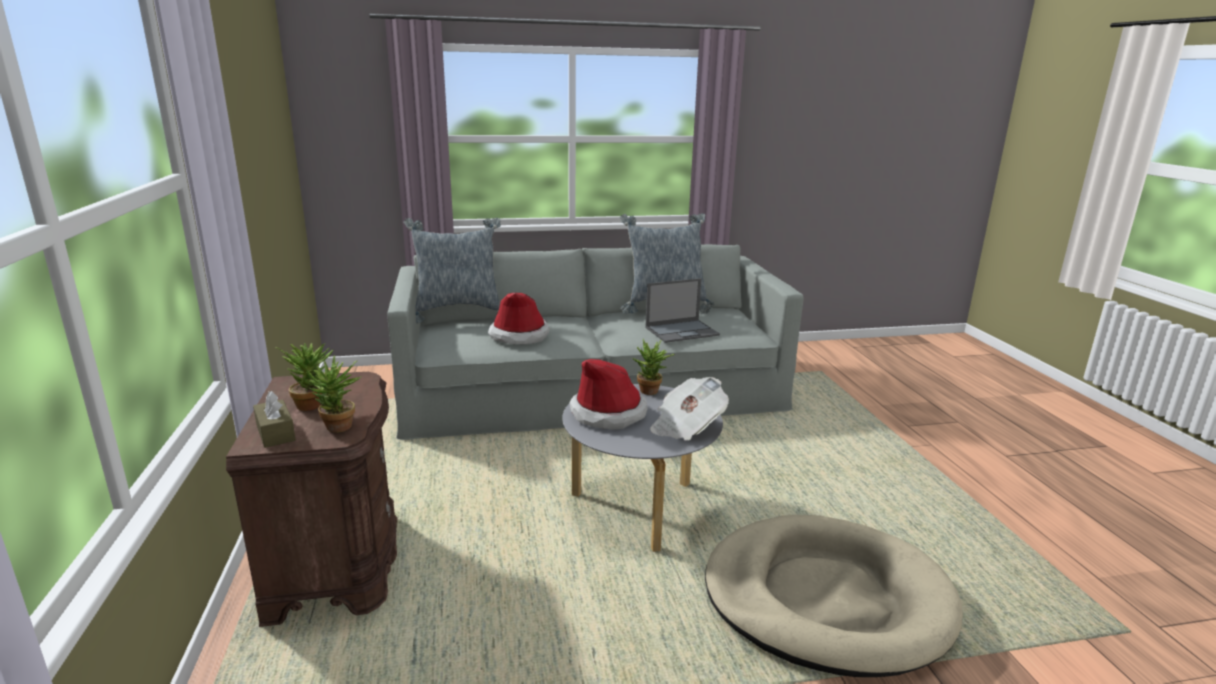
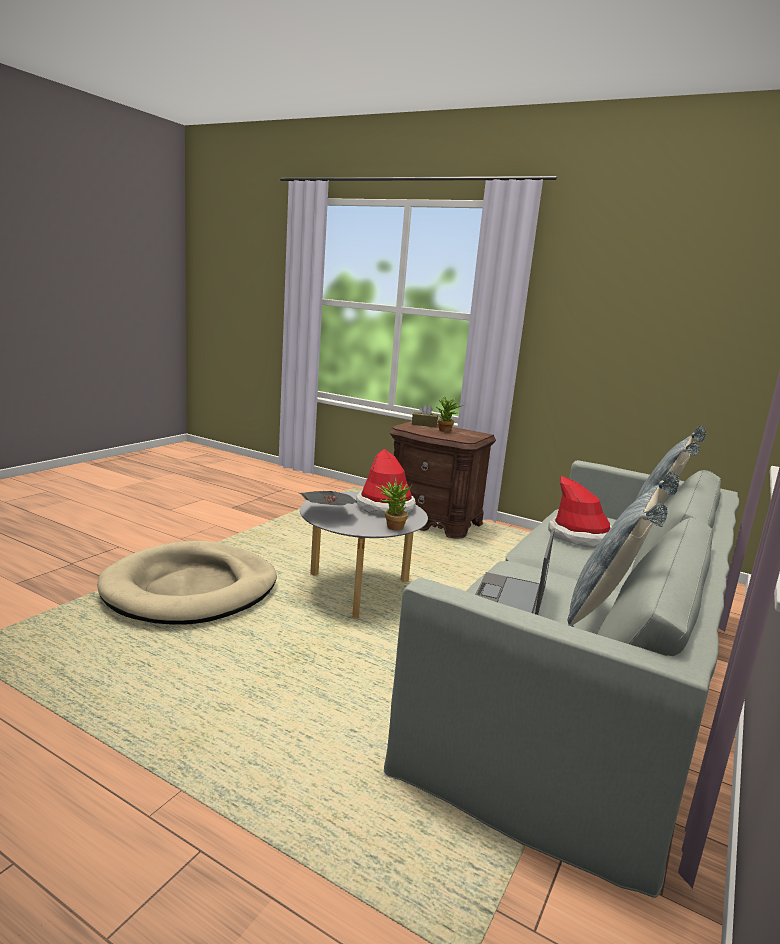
camera: 130 degrees right, 5 degrees down
potted plant [305,355,361,433] -> none

